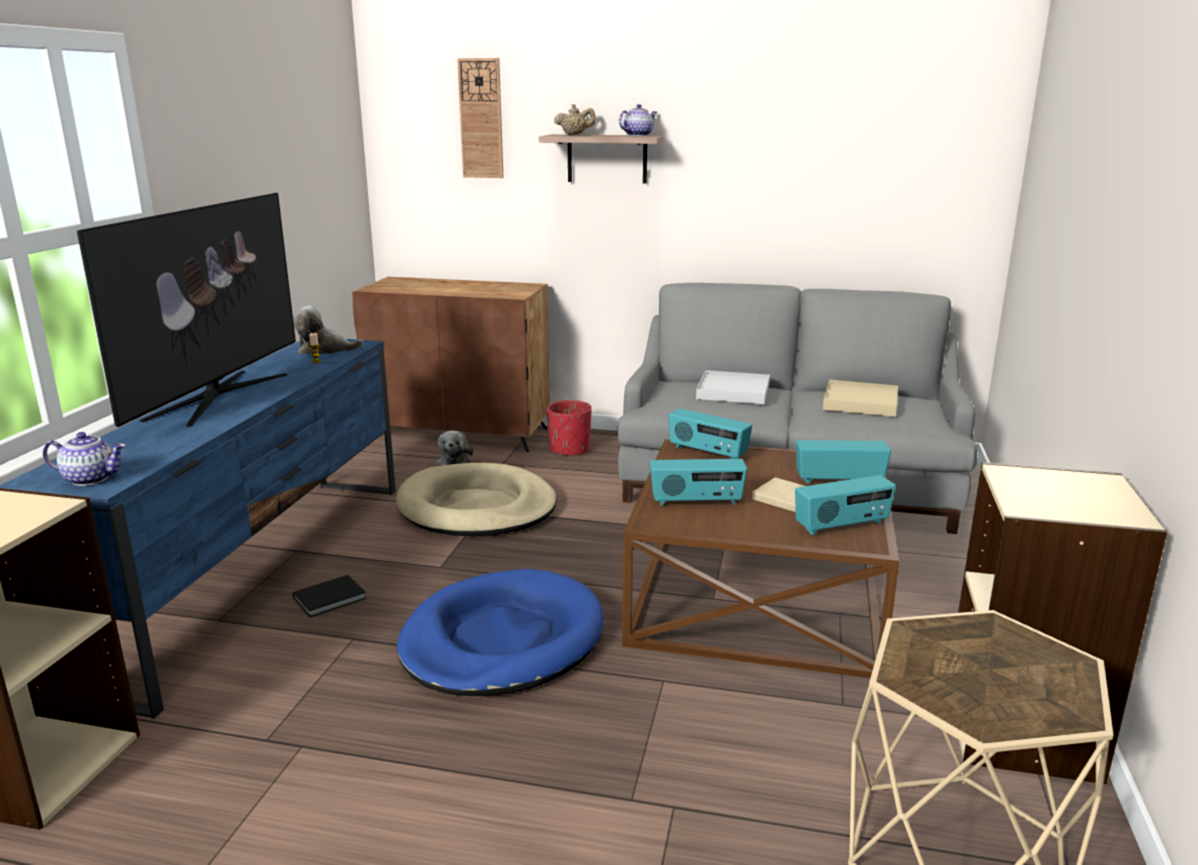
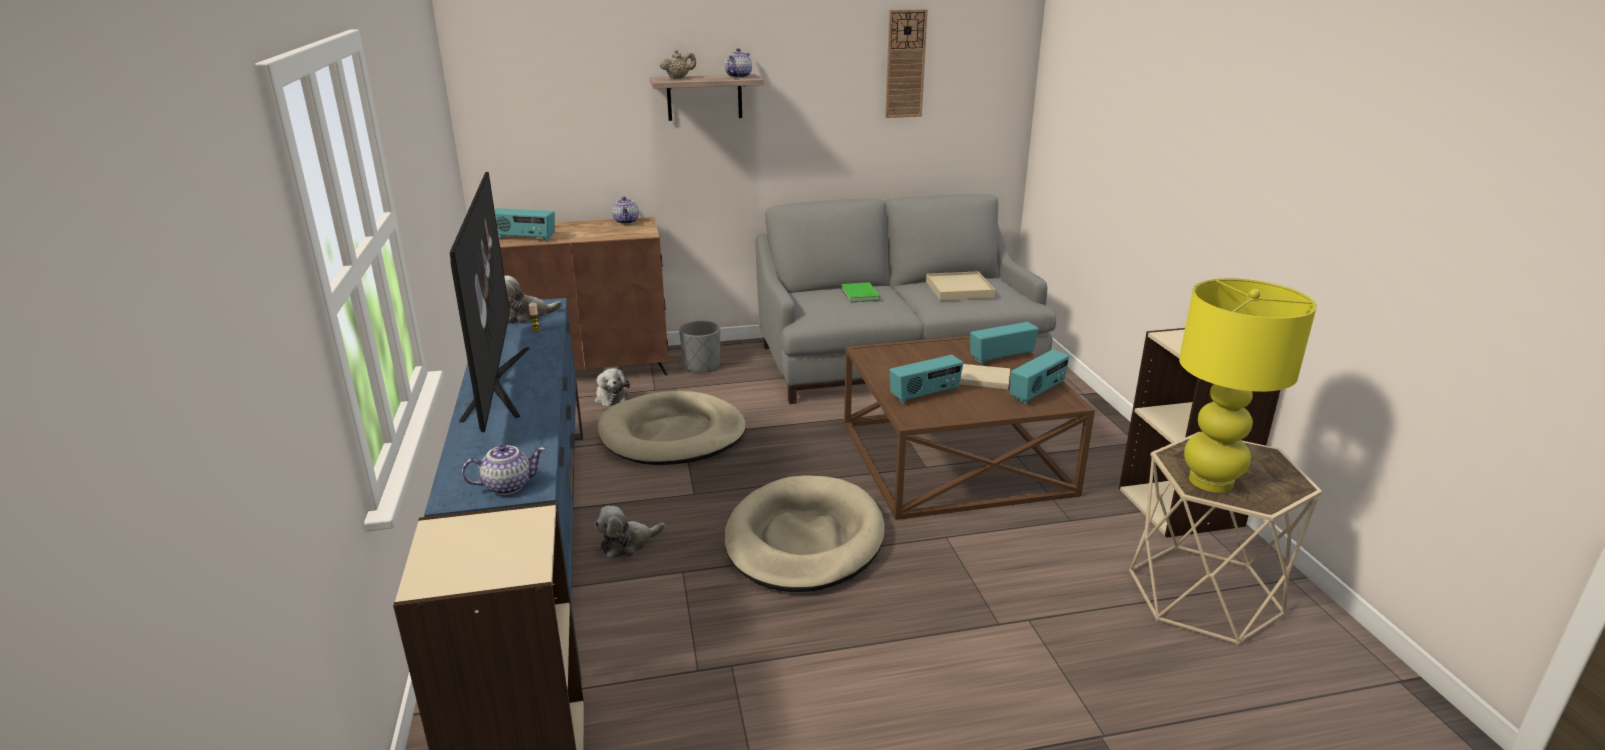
camera: 25 degrees left, 5 degrees up
black book [293,575,366,617] -> plush toy [595,506,665,559]
blue dog bed [397,569,604,696] -> beige dog bed [725,475,885,592]
wall clock [457,58,504,178] -> wall clock moved to [885,9,928,118]
red planter [547,400,592,457] -> grey planter [679,321,720,373]
radio [668,409,752,459] -> radio moved to [495,208,555,241]
white tray [696,370,770,404] -> green book [841,282,880,303]
none -> teapot [612,197,639,224]
none -> yellow table lamp [1179,278,1317,493]

